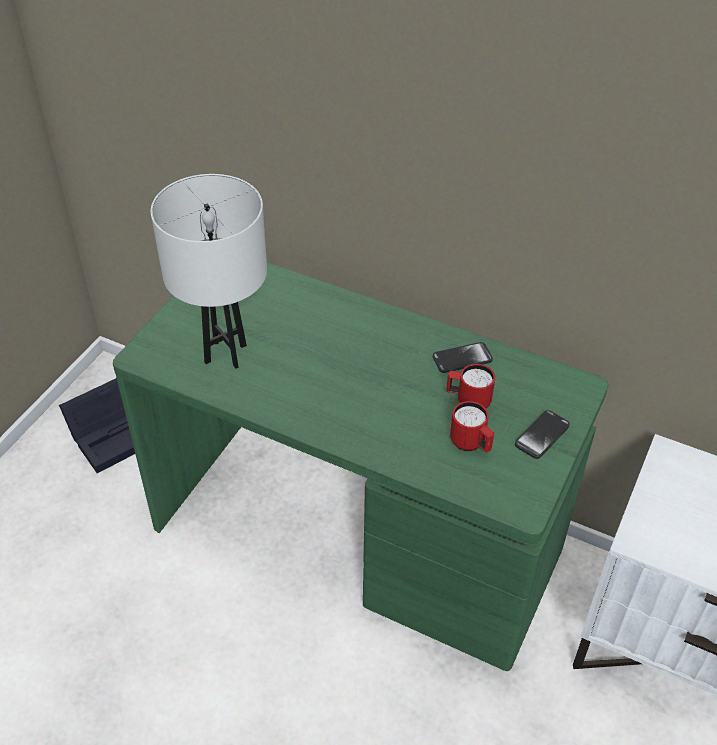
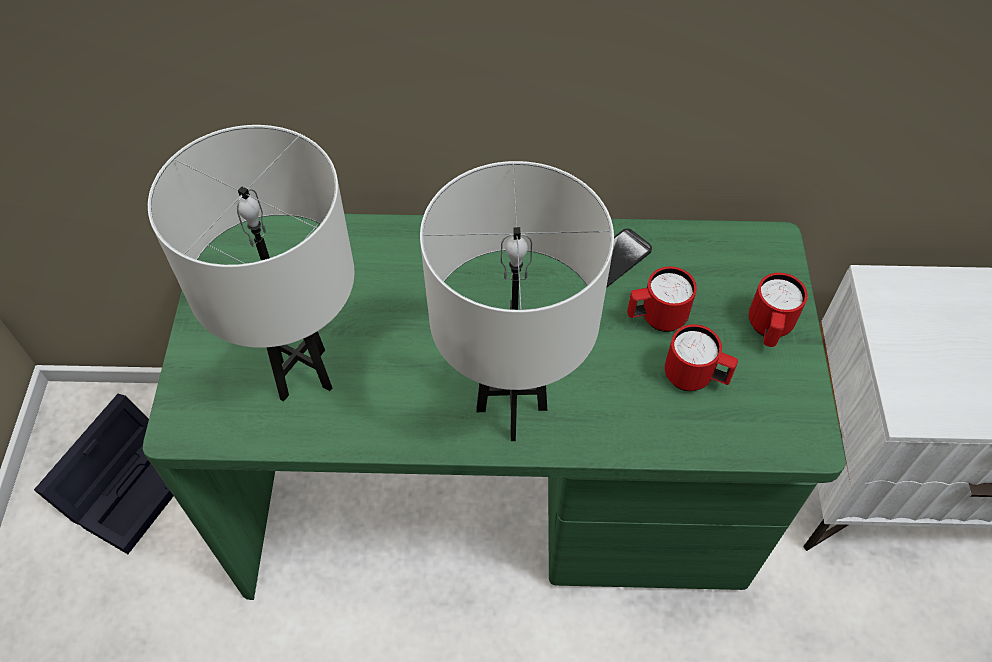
camera: 25 degrees left, 10 degrees up
phone [515,410,570,459] -> red mug [749,273,808,347]
none -> white table lamp [420,161,614,441]

